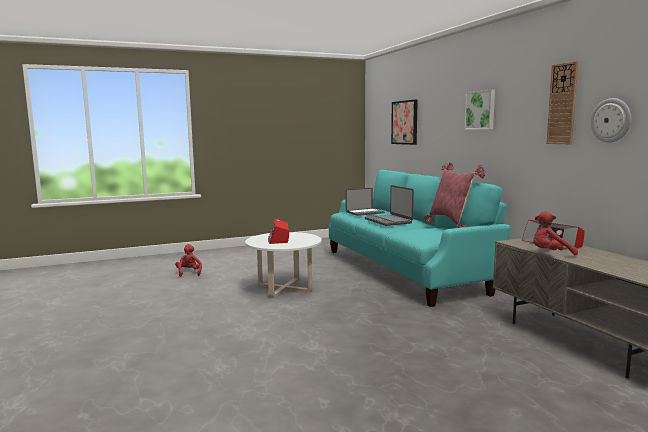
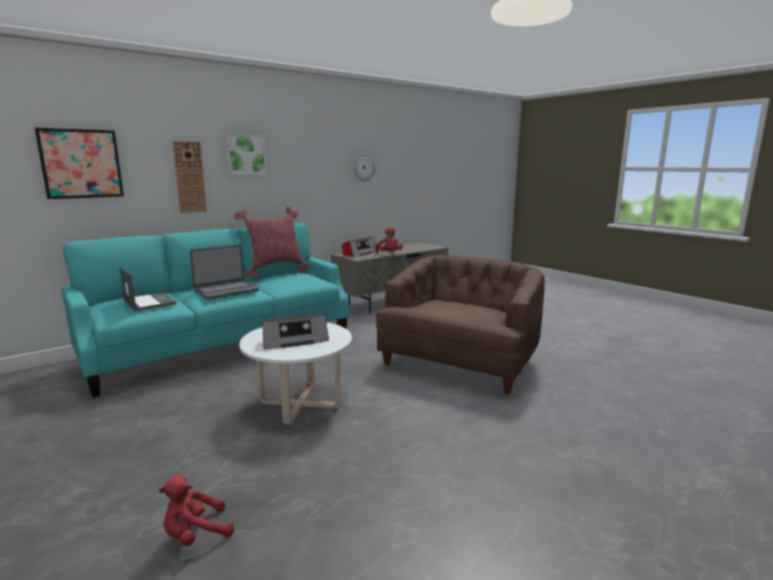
camera: 105 degrees left, 5 degrees up
wall clock [547,61,579,144] -> wall clock moved to [172,141,207,213]
none -> brown armchair [376,255,545,394]

